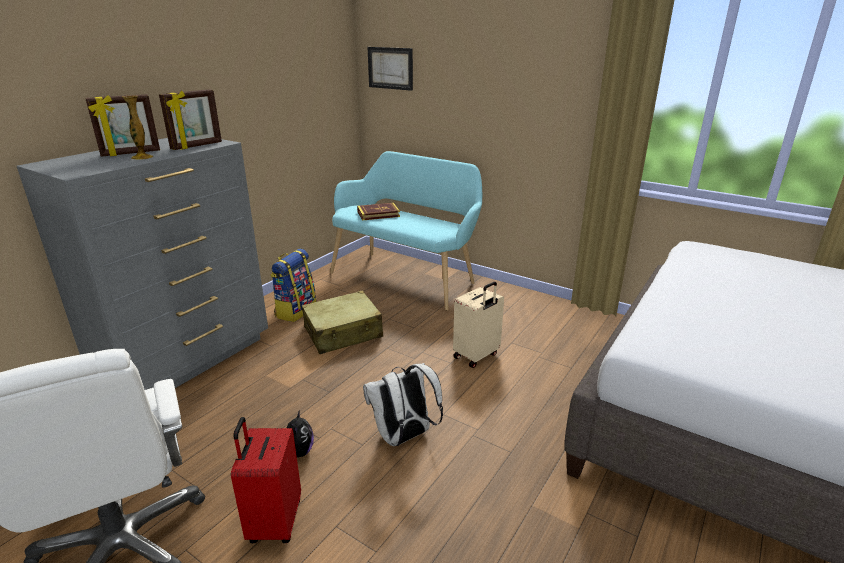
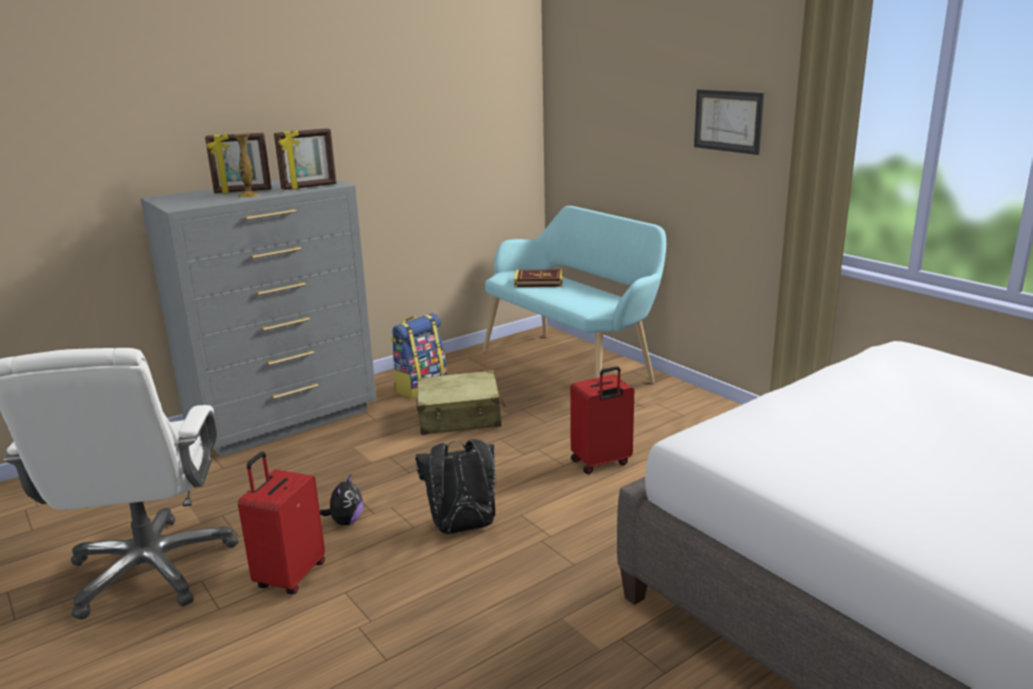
camera: 20 degrees right, 5 degrees down
white backpack [363,363,443,446] -> black backpack [415,439,496,534]
picture [368,47,413,91] -> picture moved to [694,89,764,155]
beige suitcase [453,282,504,368] -> red suitcase [570,366,634,474]

